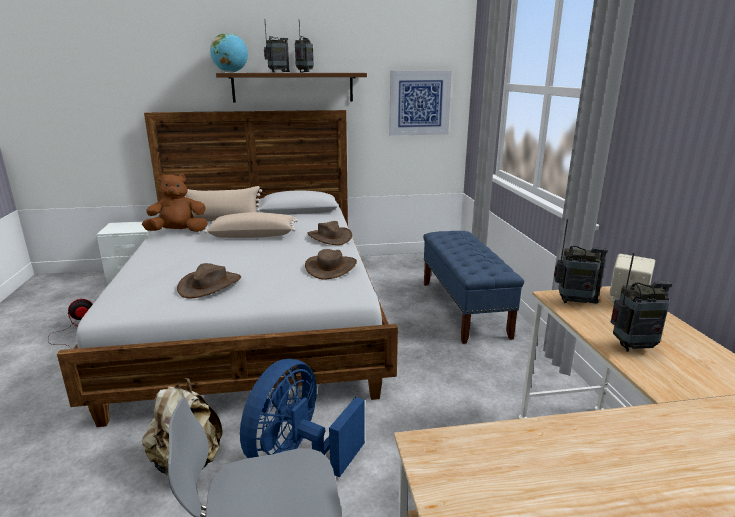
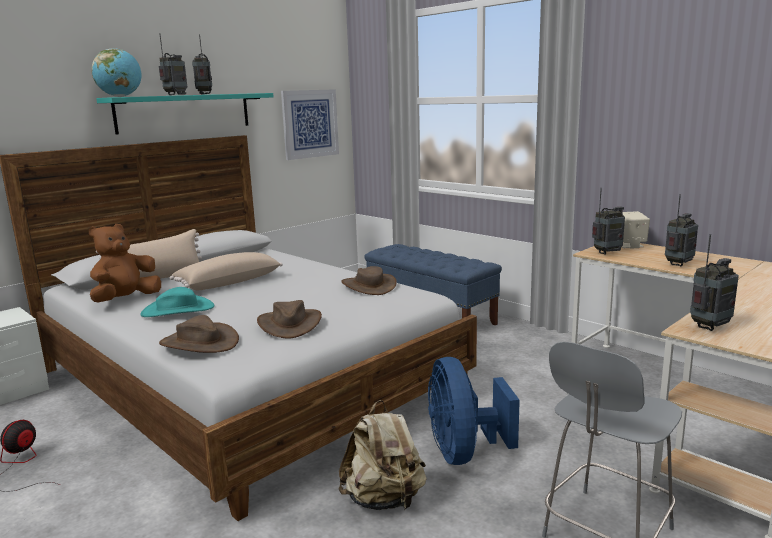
camera: 35 degrees left, 5 degrees down
brown shelf [216,73,367,103] -> turquoise shelf [96,93,274,135]
brown hat [307,221,352,245] -> brown hat moved to [159,315,239,353]
none -> turquoise hat [140,287,214,317]
none -> radio [690,234,739,331]

